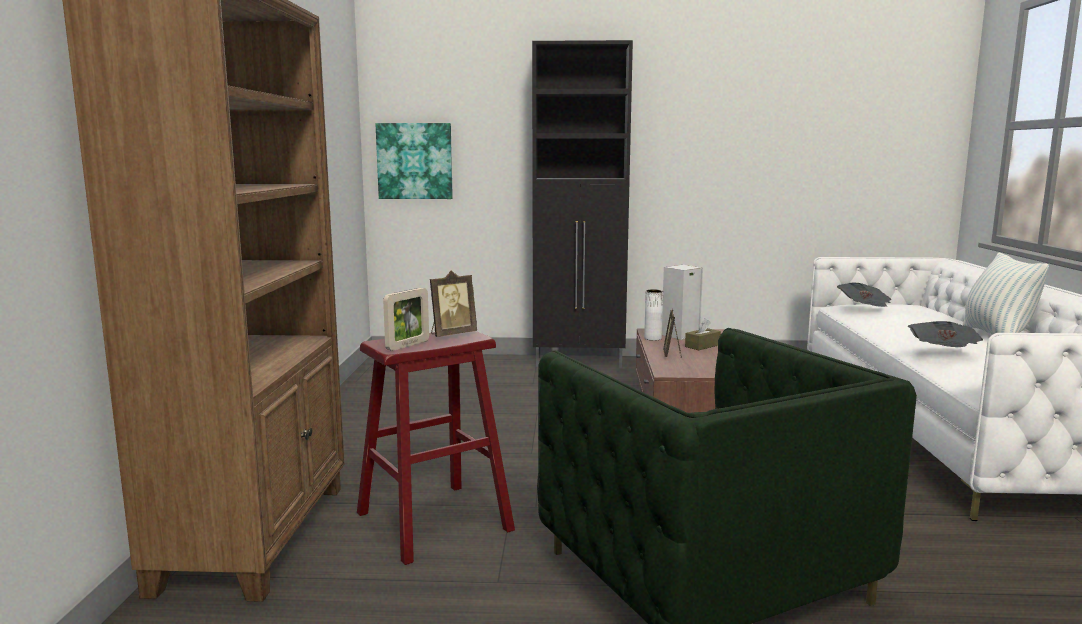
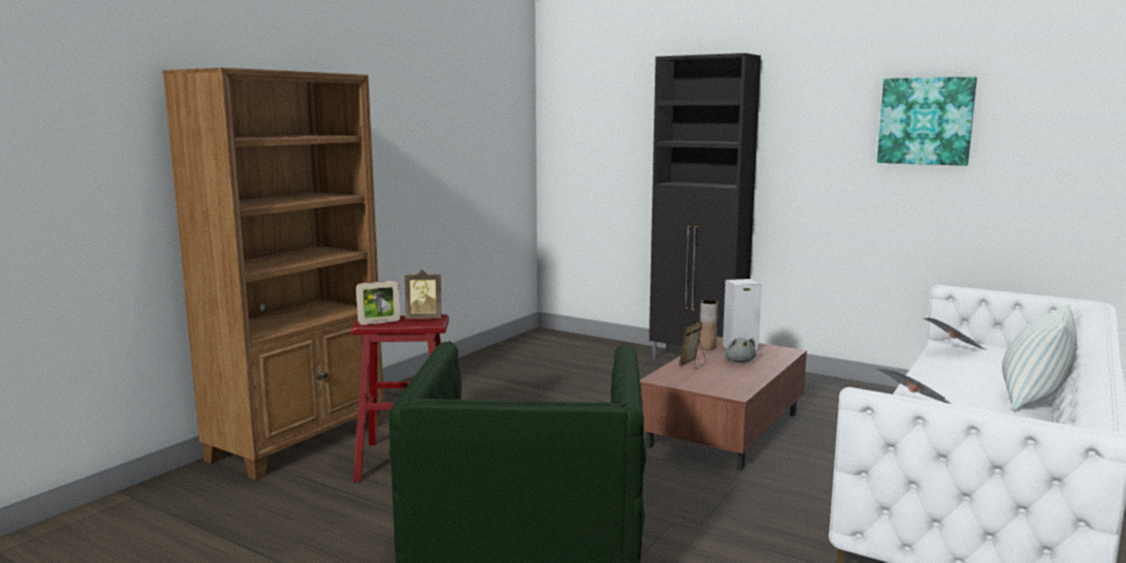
camera: 30 degrees right, 0 degrees up
picture [375,123,453,199] -> picture moved to [877,77,977,166]
white vase [644,289,663,341] -> brown vase [699,300,718,350]
brown tissue box [685,318,721,350] -> grey plush toy [724,338,756,363]

